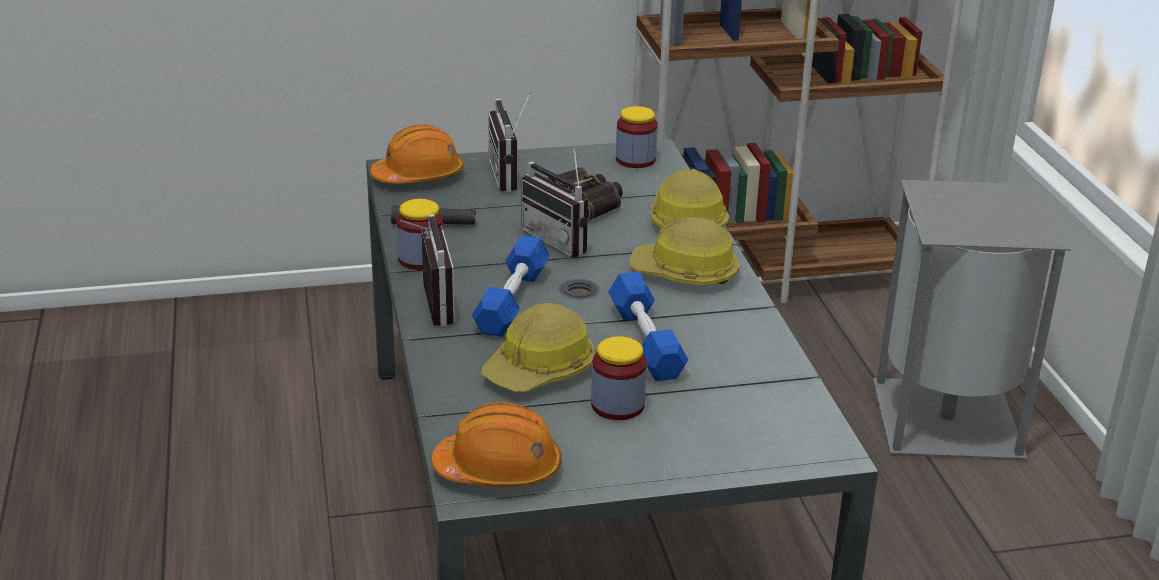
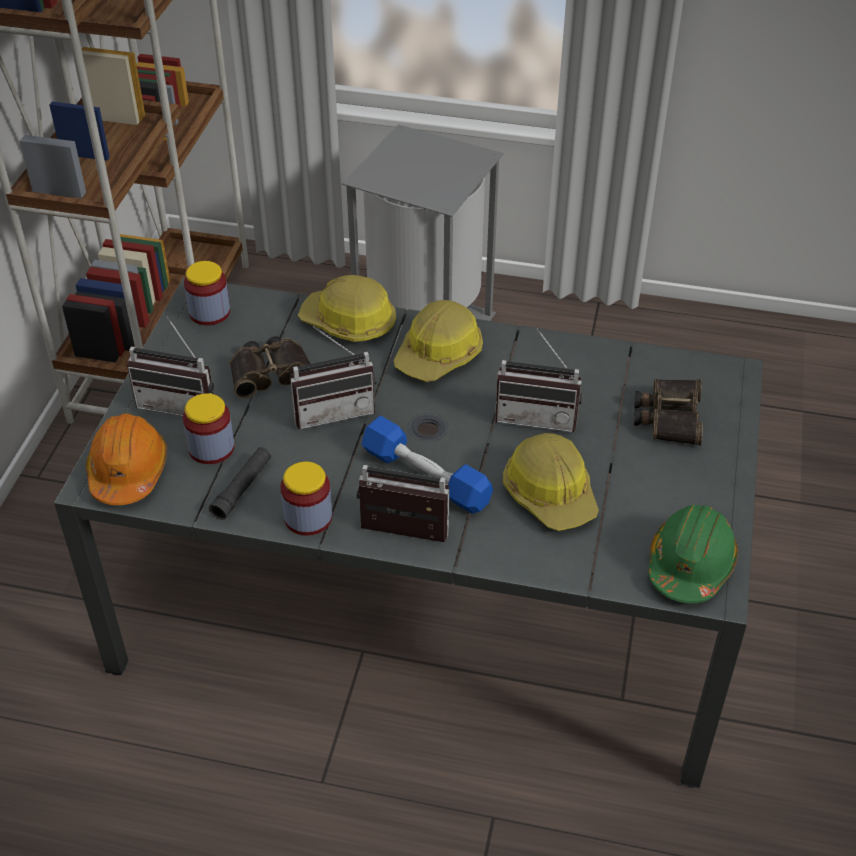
camera: 65 degrees left, 15 degrees up
orange hard hat [431,402,562,487] -> green hard hat [648,505,738,603]
jar [591,336,647,420] -> jar moved to [183,393,234,464]
blue dumbbell [608,272,688,381] -> radio [495,329,583,432]
none -> binoculars [634,379,703,445]

